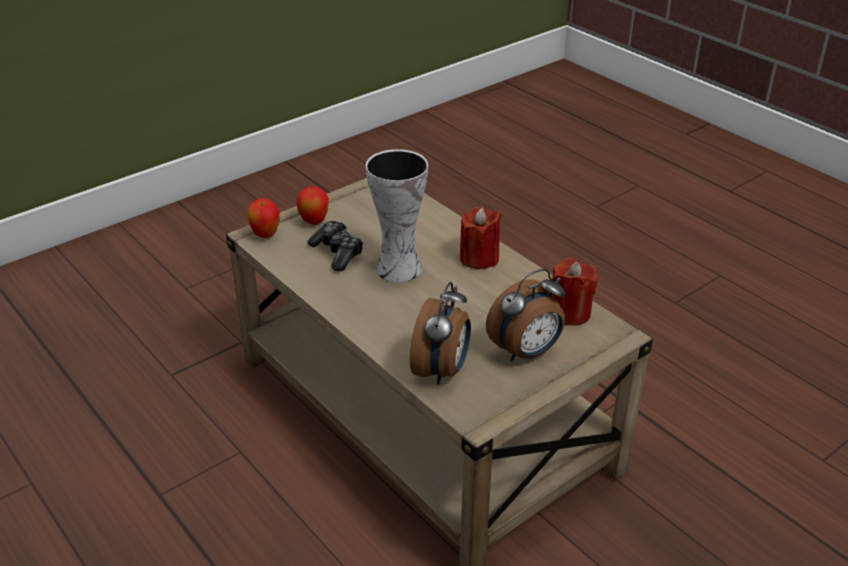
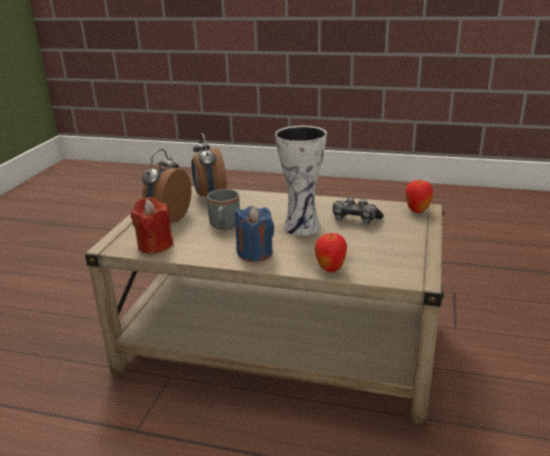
camera: 145 degrees right, 10 degrees down
apple [296,186,329,225] -> apple moved to [315,233,347,272]
red candle [460,207,501,269] -> blue candle [235,206,274,261]
none -> grey mug [207,189,240,230]

